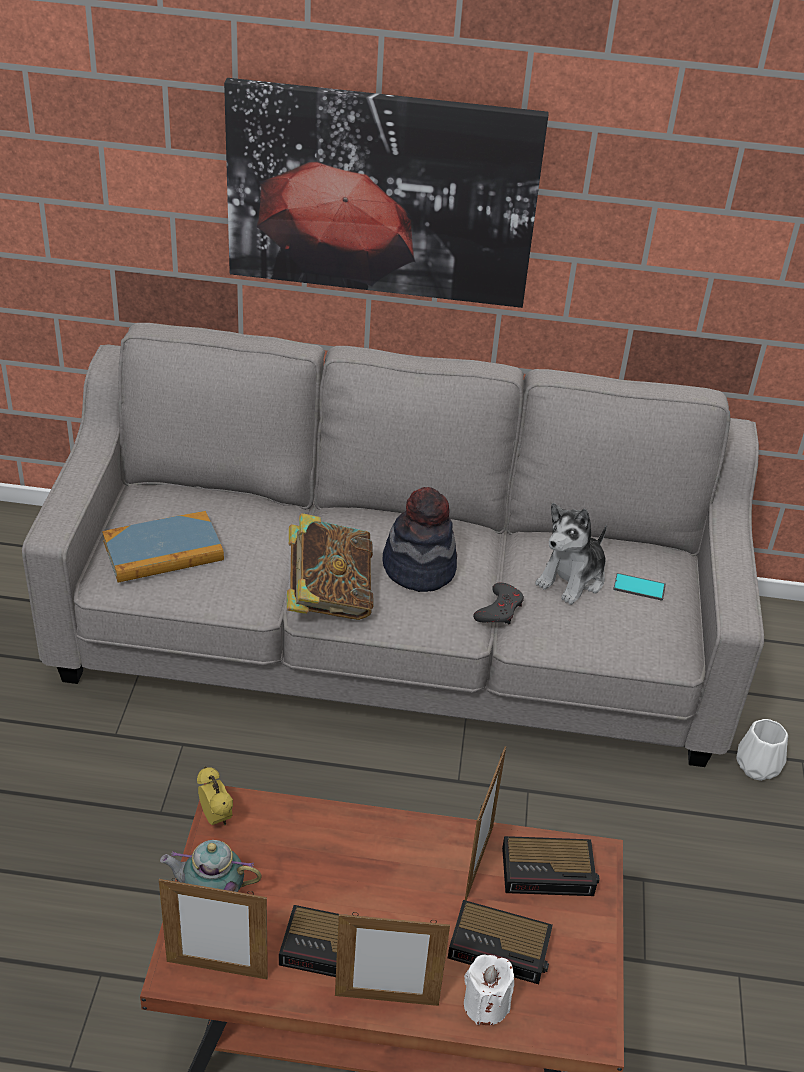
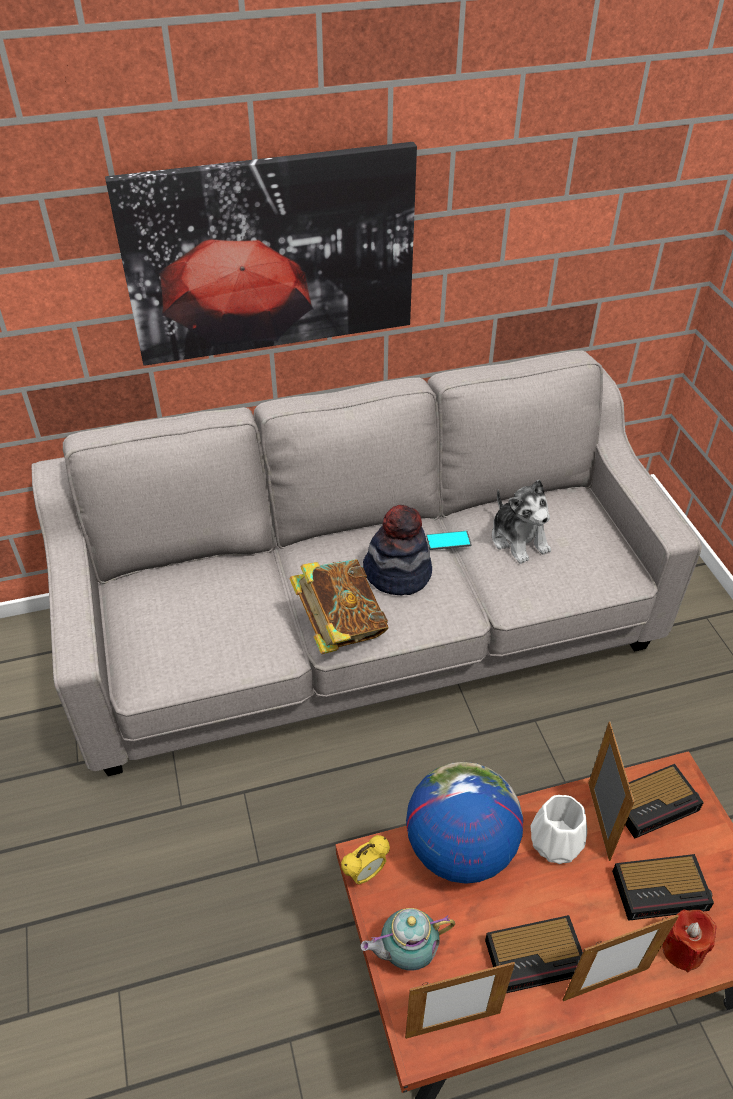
camera: 20 degrees left, 5 degrees up
book [102,511,224,583] -> none
alarm clock [197,767,233,825] -> alarm clock turned 105 degrees clockwise [341,835,390,884]
white candle [464,955,514,1025] -> red candle [662,909,716,972]
grey game controller [473,583,524,625] -> none
plush toy [535,503,607,605] -> plush toy turned 45 degrees counterclockwise [492,480,551,564]
phone [613,573,666,601] -> phone moved to [426,531,472,550]
white vase [736,719,788,781] -> white vase moved to [530,795,587,864]
none -> globe [406,762,523,884]

